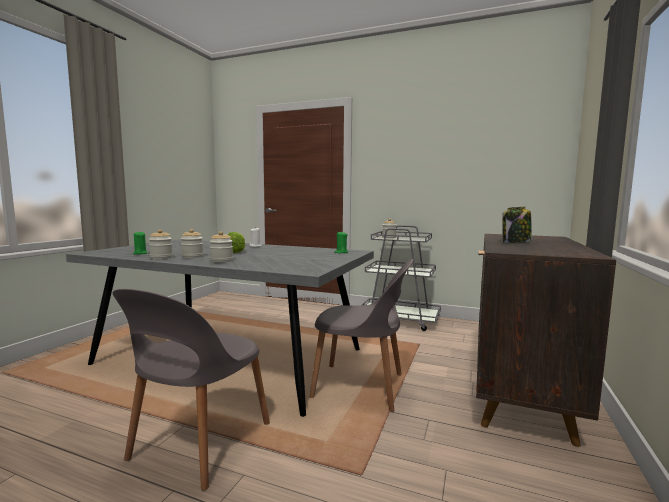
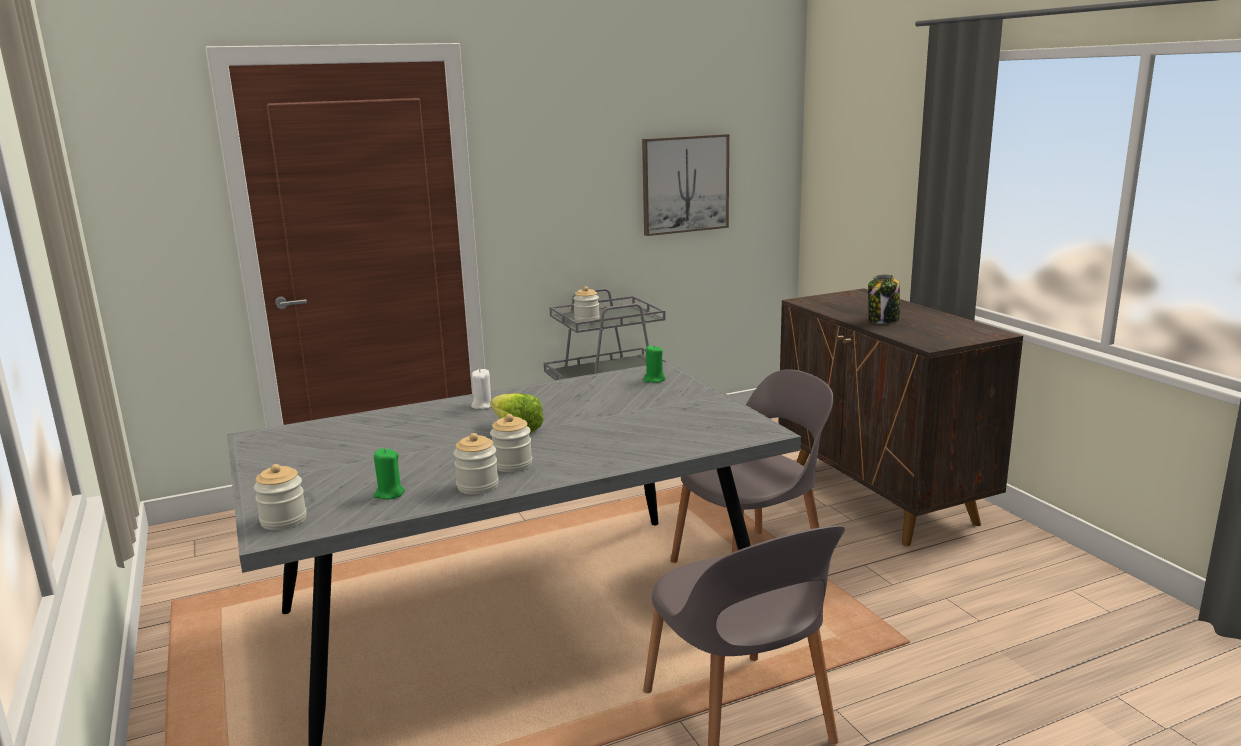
camera: 45 degrees left, 10 degrees up
jar [210,231,233,263] -> jar moved to [254,464,307,530]
none -> picture [642,134,729,236]

